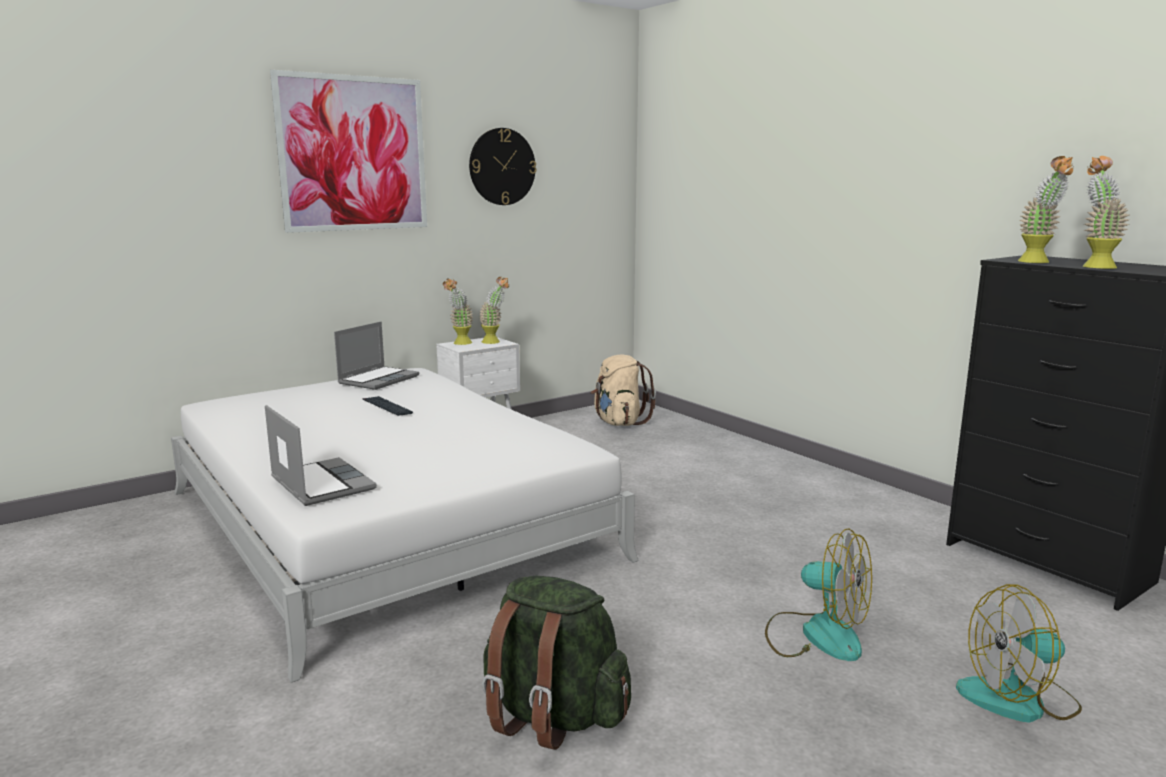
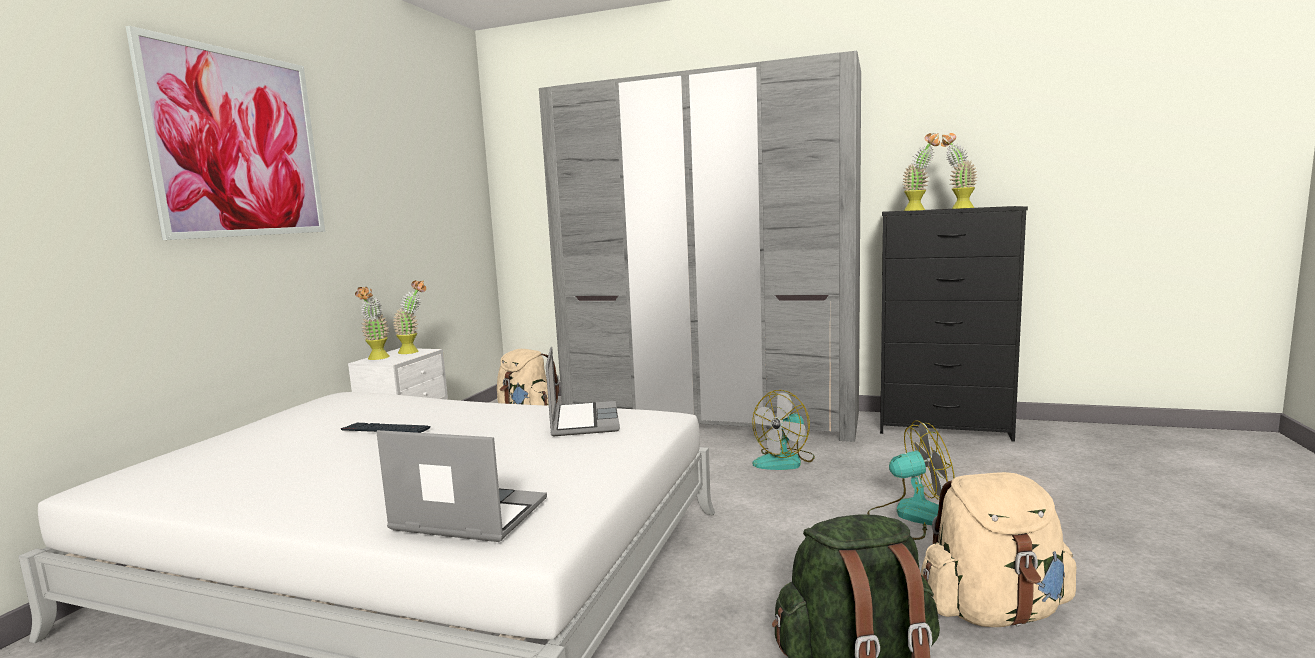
camera: 35 degrees left, 5 degrees down
laptop [334,321,419,390] -> laptop moved to [546,347,620,436]
wall clock [469,128,536,205] -> none
fan [956,584,1082,723] -> fan moved to [752,390,815,470]
none -> grey wardrobe [539,51,861,442]
none -> beige backpack [921,472,1076,627]

